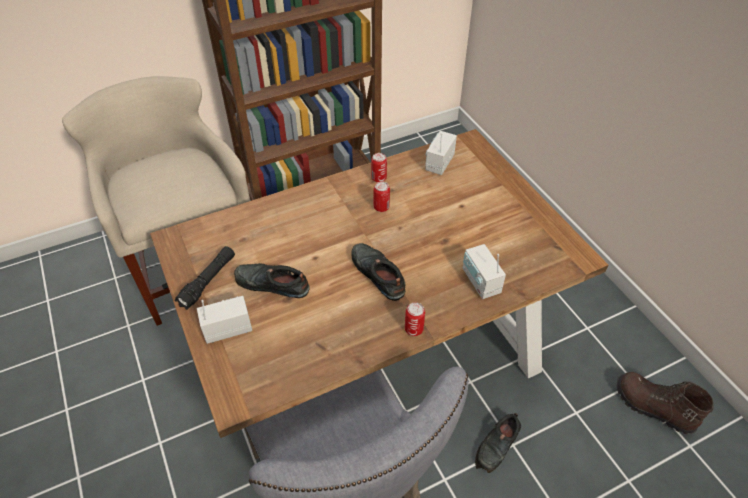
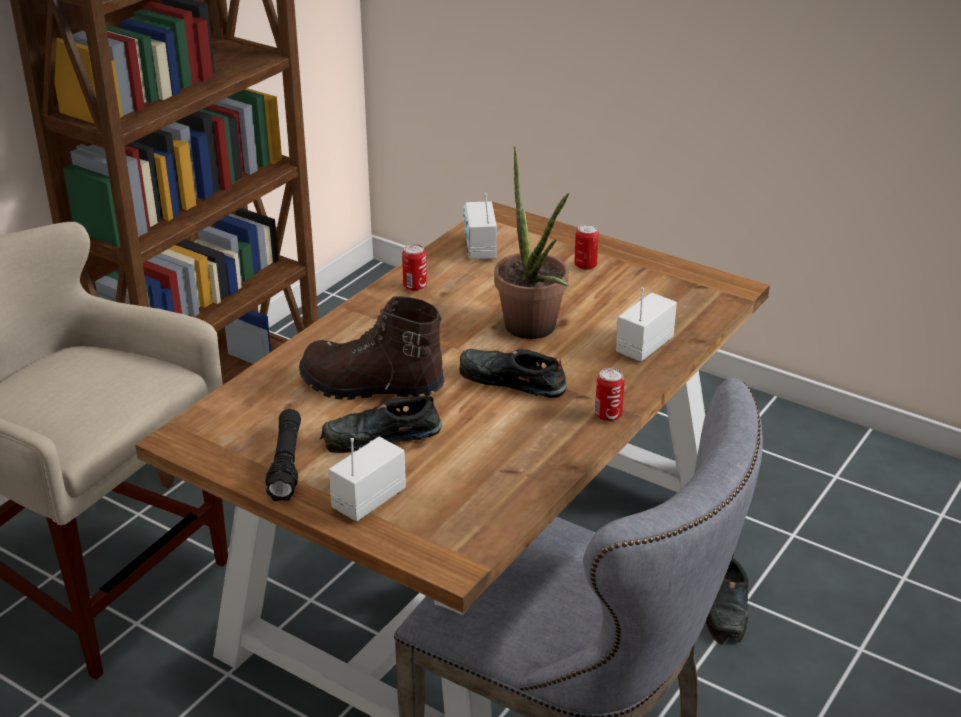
camera: 30 degrees left, 15 degrees down
can [374,181,390,212] -> can moved to [574,224,599,270]
radio [463,244,506,299] -> radio turned 90 degrees clockwise [616,288,677,361]
brown boot [617,372,714,434] -> brown boot moved to [299,296,445,400]
none -> potted plant [494,146,569,339]

